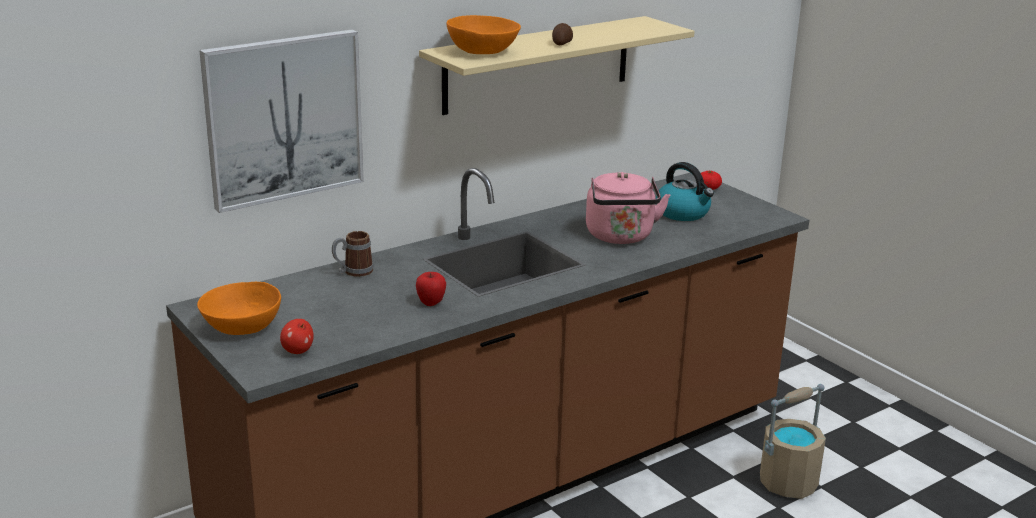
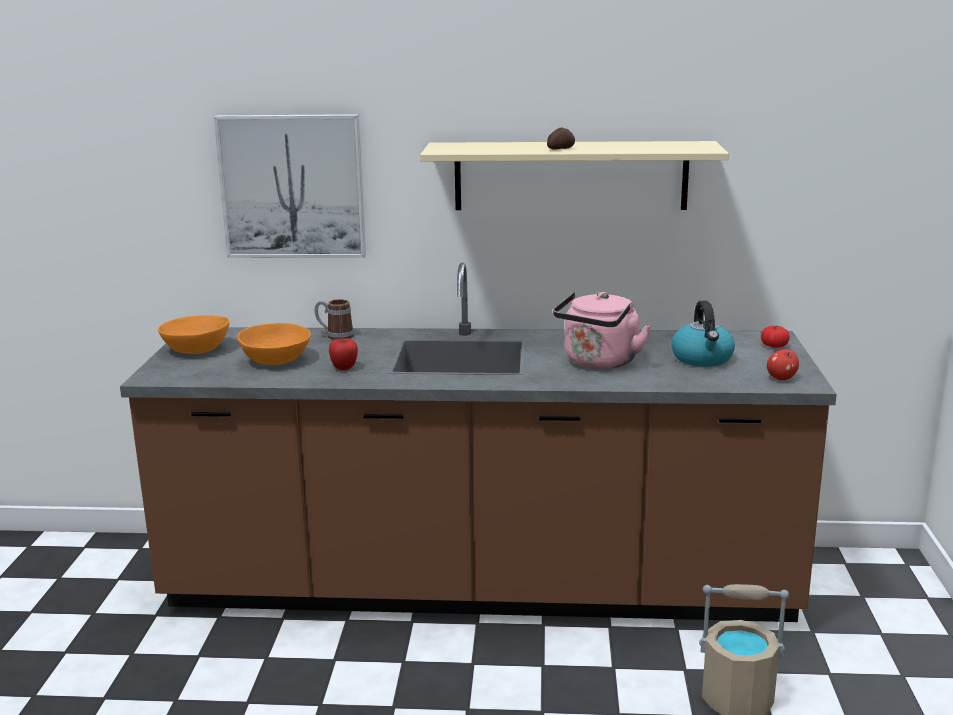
camera: 40 degrees right, 5 degrees down
apple [280,319,314,354] -> apple moved to [767,349,799,380]
orange bowl [447,15,521,54] -> orange bowl moved to [237,323,311,365]

